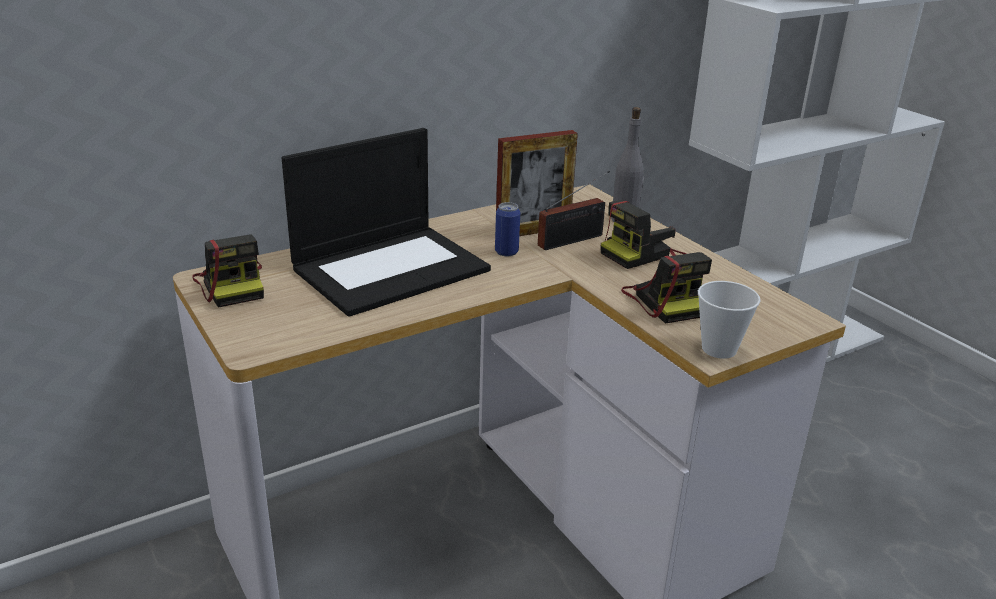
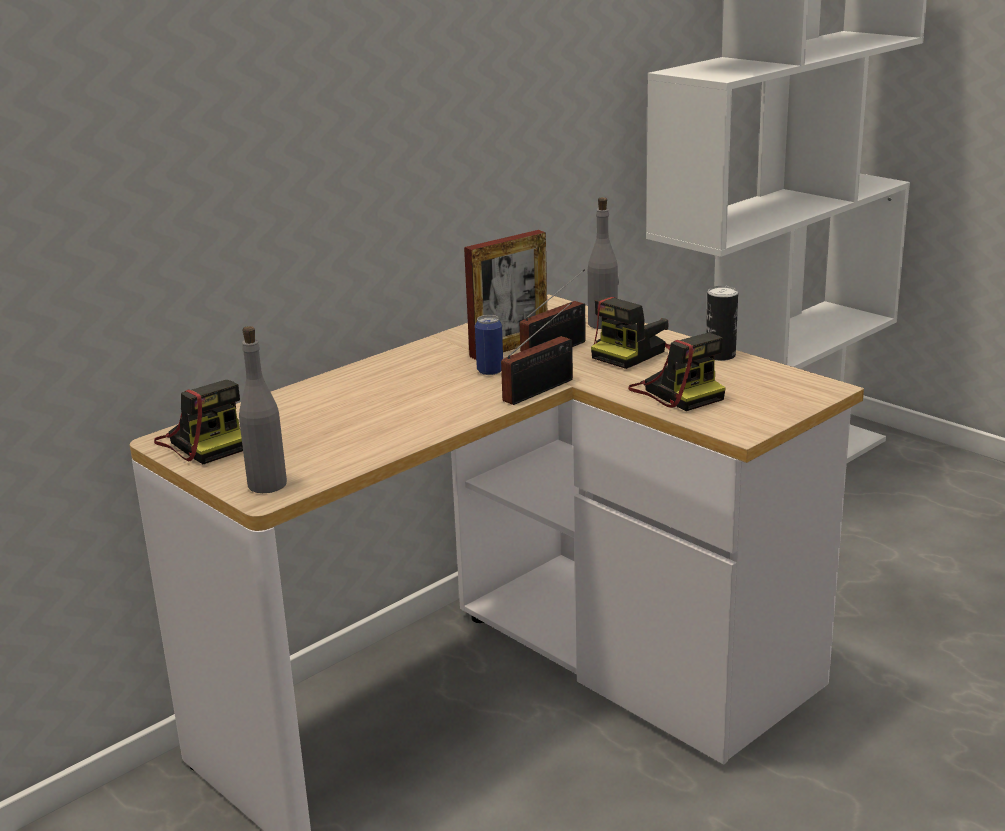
camera: 10 degrees left, 5 degrees down
laptop [282,128,491,317] -> none
cup [698,281,760,359] -> none
none -> grey bottle [239,326,287,493]
none -> radio [501,302,573,405]
none -> can [706,286,738,361]

